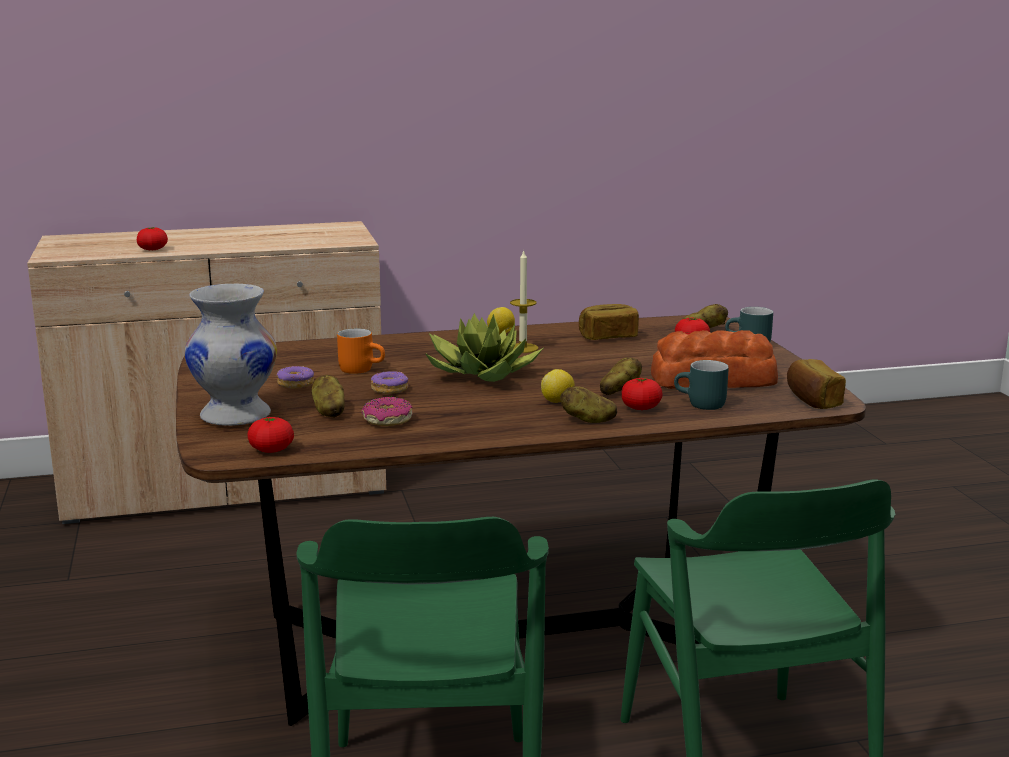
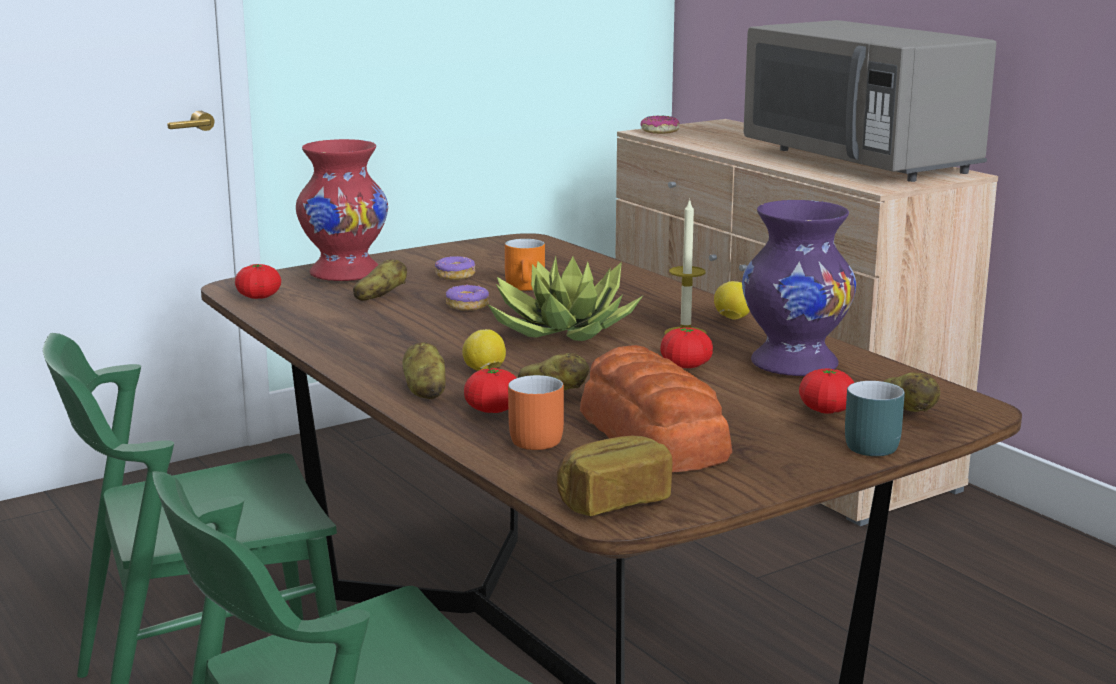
camera: 70 degrees right, 0 degrees up
tomato [137,227,168,250] -> tomato moved to [660,328,713,368]
white vase [184,284,277,426] -> red vase [296,139,388,281]
donut [361,397,413,426] -> donut moved to [640,116,680,134]
bread [579,304,639,340] -> purple vase [742,200,856,376]
turquoise mug [674,360,729,410] -> orange mug [508,375,564,450]
none -> grey microwave [744,20,997,182]

